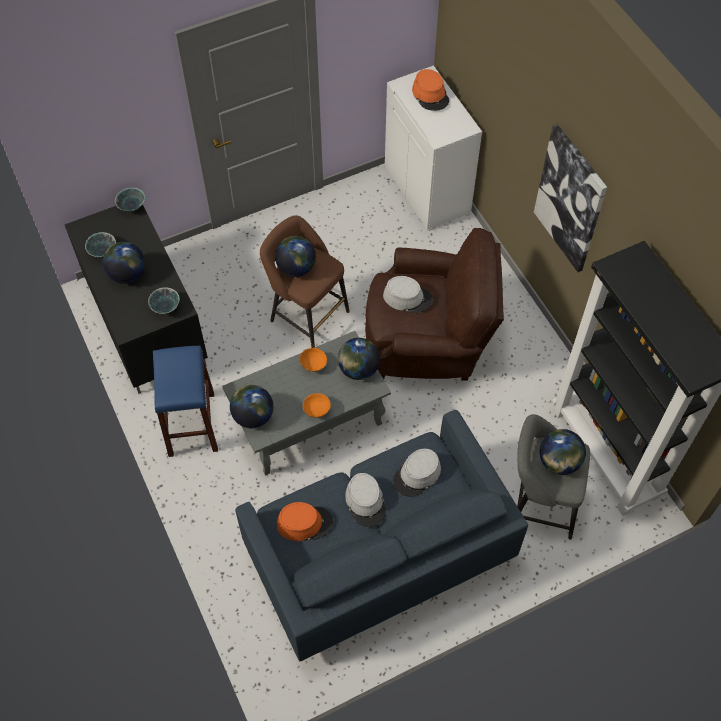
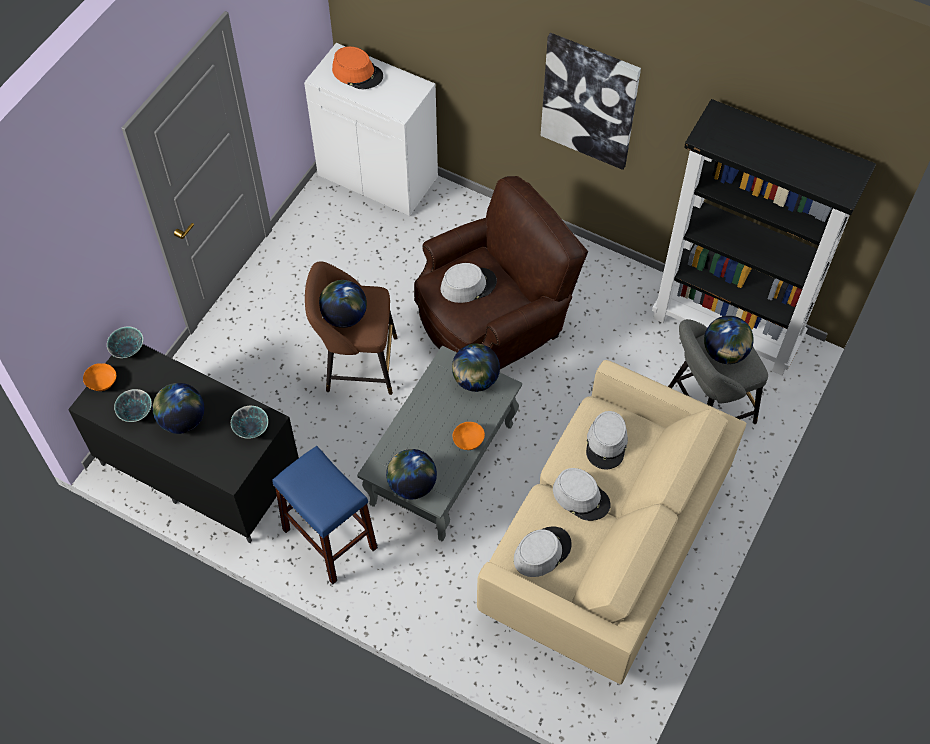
camera: 35 degrees left, 0 degrees up
blue sofa [235,410,528,662] -> beige sofa [477,360,746,685]
orange hat [276,502,333,541] -> grey hat [513,526,572,577]
orange bowl [300,348,327,372] -> orange bowl moved to [83,363,116,391]

